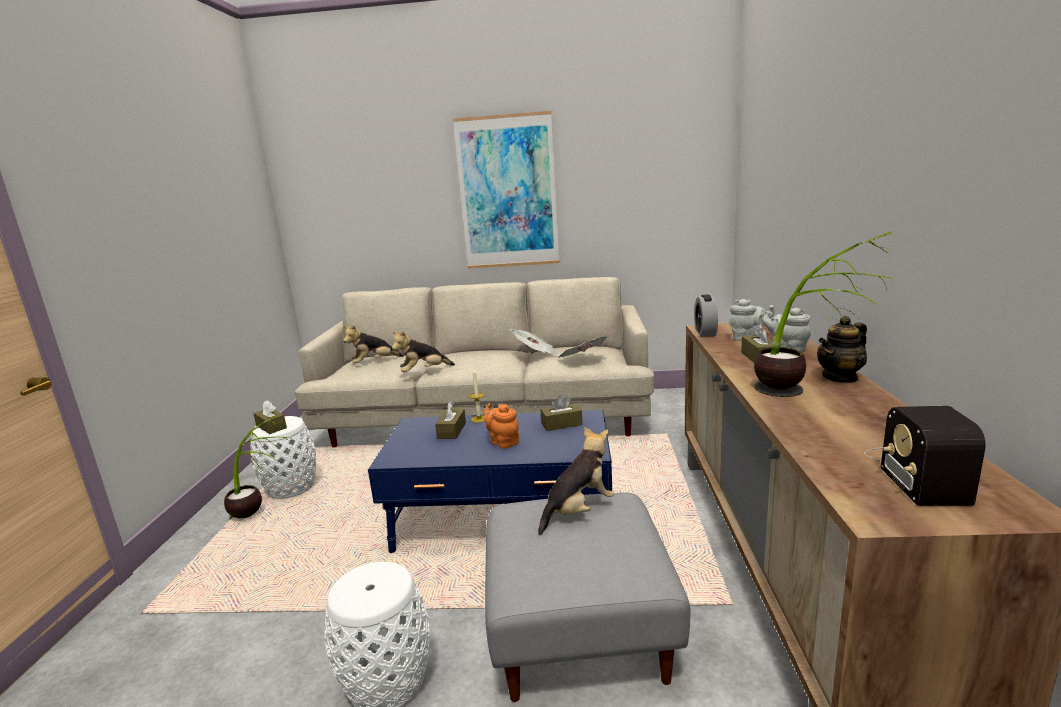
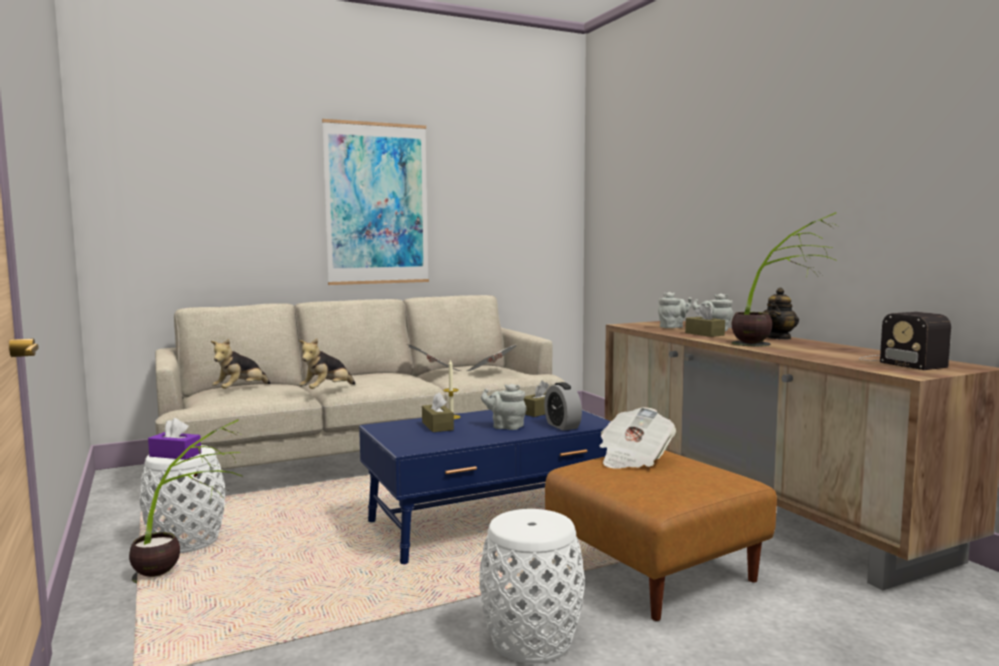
camera: 30 degrees left, 10 degrees down
brown tissue box [253,401,287,434] -> purple tissue box [148,418,201,460]
orange teapot [484,403,519,449] -> grey teapot [481,384,527,430]
grey ottoman [485,492,691,702] -> brown ottoman [545,451,777,621]
plush toy [538,427,614,535] -> newspaper [600,407,676,469]
alarm clock [694,294,718,337] -> alarm clock moved to [544,382,582,431]

